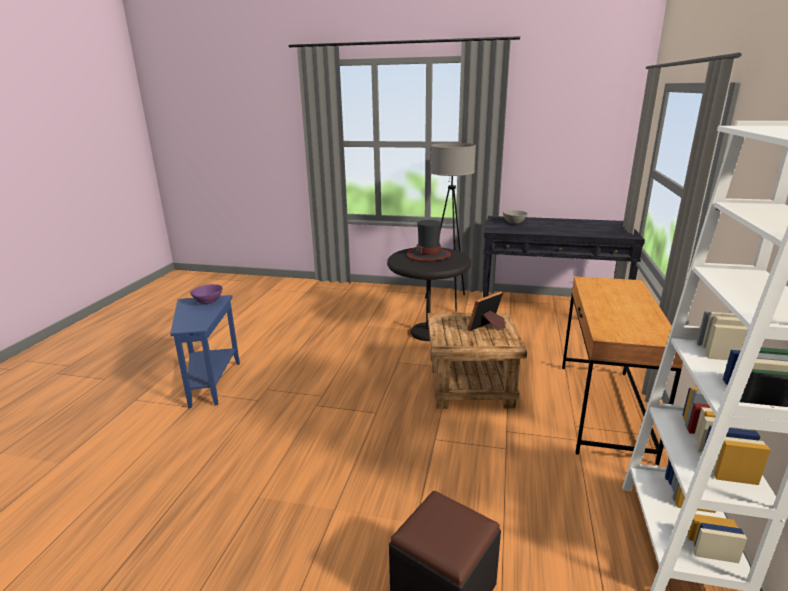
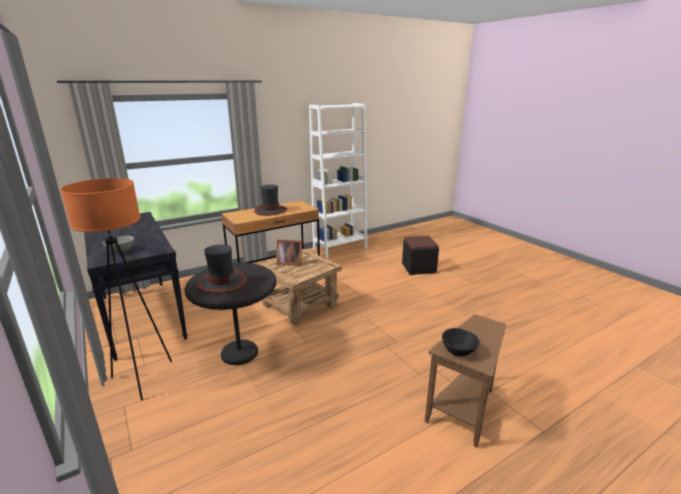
camera: 135 degrees left, 0 degrees up
blue side table [170,295,240,408] -> brown side table [425,314,506,447]
purple bowl [190,284,222,304] -> black bowl [442,328,480,357]
grey floor lamp [425,143,476,311] -> orange floor lamp [61,178,172,401]
none -> hat [254,185,287,216]

